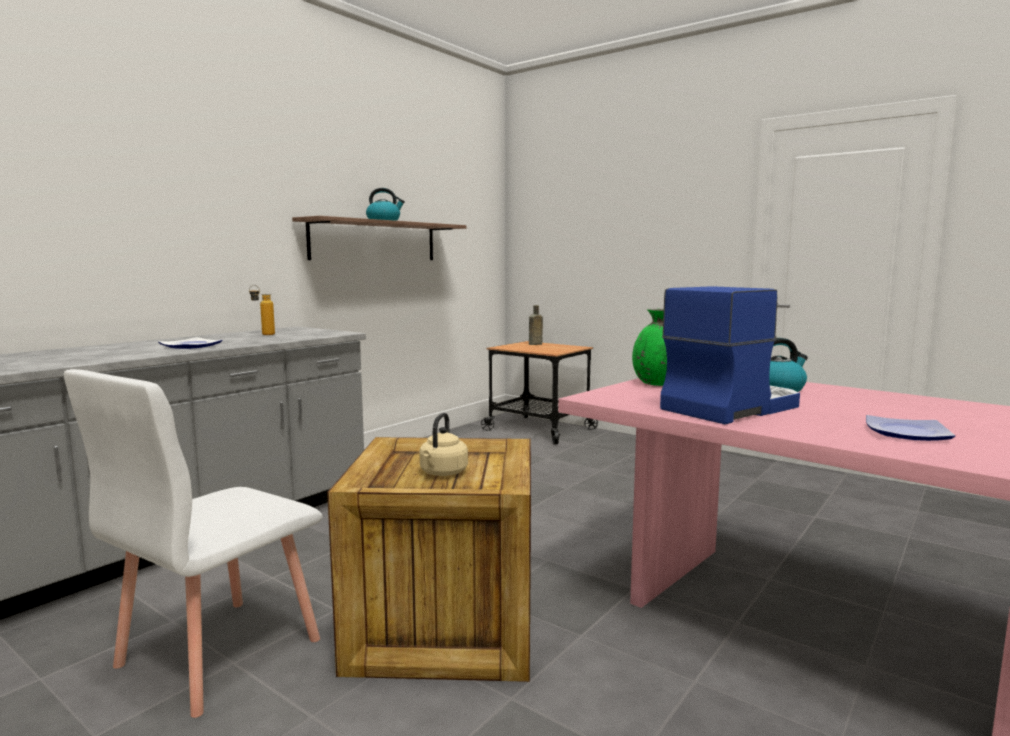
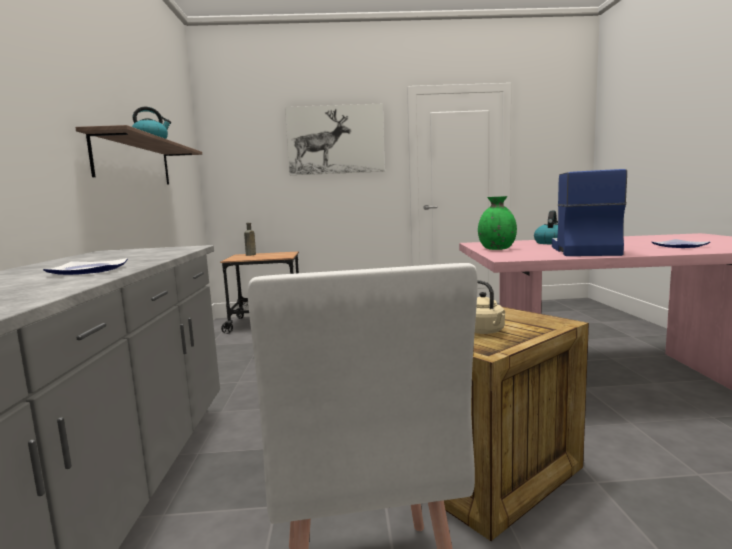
camera: 40 degrees left, 0 degrees up
bottle [249,285,275,335] -> none
none -> picture [285,104,385,175]

